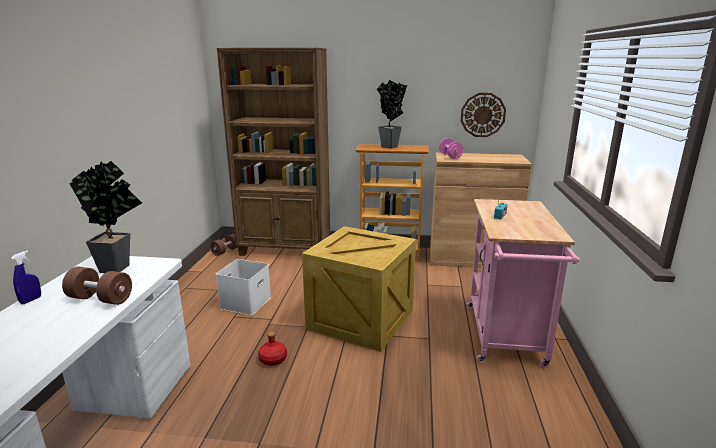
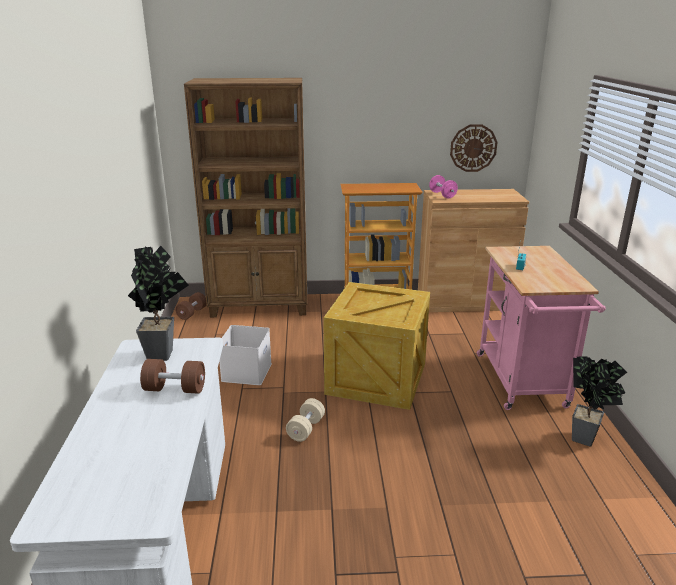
camera: 10 degrees left, 5 degrees up
blue spray bottle [11,251,41,304] -> none
red bottle [258,331,287,366] -> beige dumbbell [286,398,325,442]
potted plant [377,80,407,149] -> potted plant moved to [572,356,627,447]

